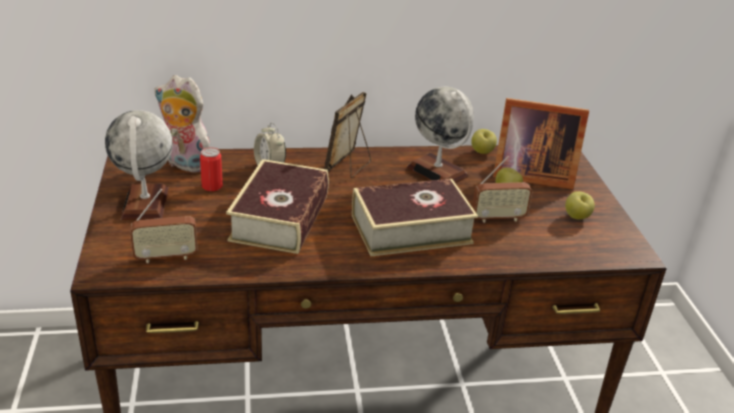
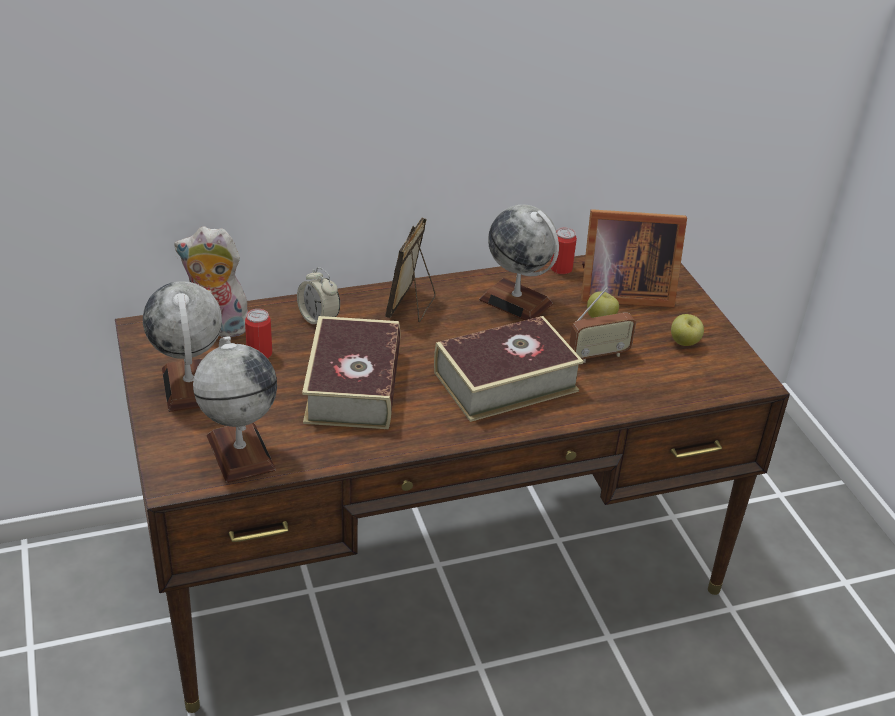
camera: 10 degrees left, 5 degrees up
radio [130,189,198,263] -> globe [193,336,277,483]
apple [471,129,497,154] -> can [551,227,577,274]

